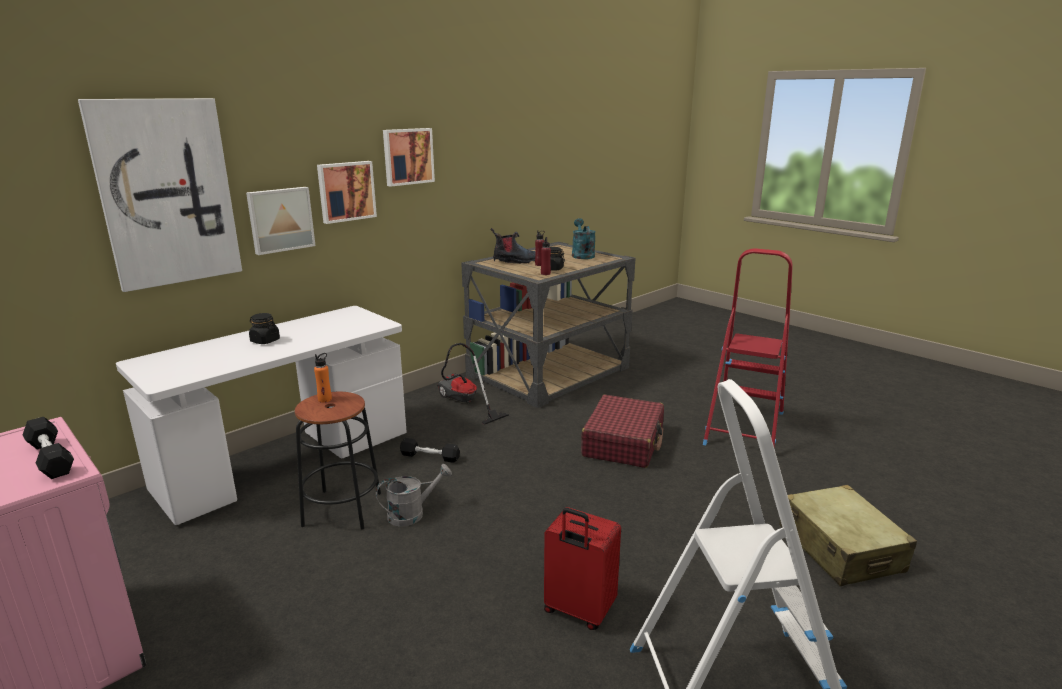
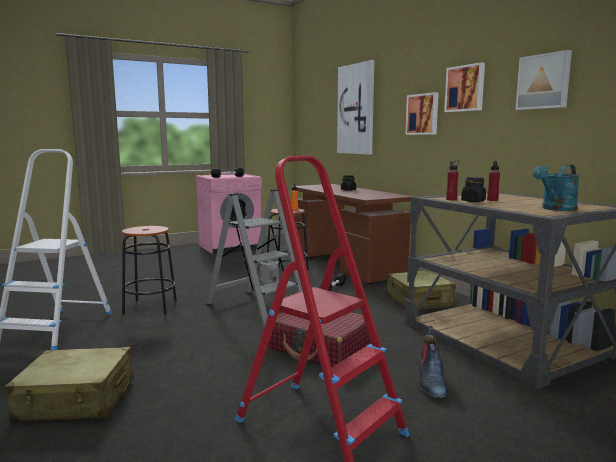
camera: 105 degrees right, 10 degrees down
white desk [116,306,407,525] -> brown desk [291,184,414,284]
picture [246,187,315,255] -> picture moved to [515,50,572,110]
vacuum cleaner [437,343,509,425] -> beige suitcase [387,270,456,310]
boot [491,228,536,263] -> boot moved to [419,326,448,398]
red suitcase [544,507,621,630] -> black stool [122,226,177,315]
turquoise watering can [572,218,596,259] -> turquoise watering can turned 135 degrees clockwise [533,164,580,211]
none -> grey step ladder [206,189,302,327]

